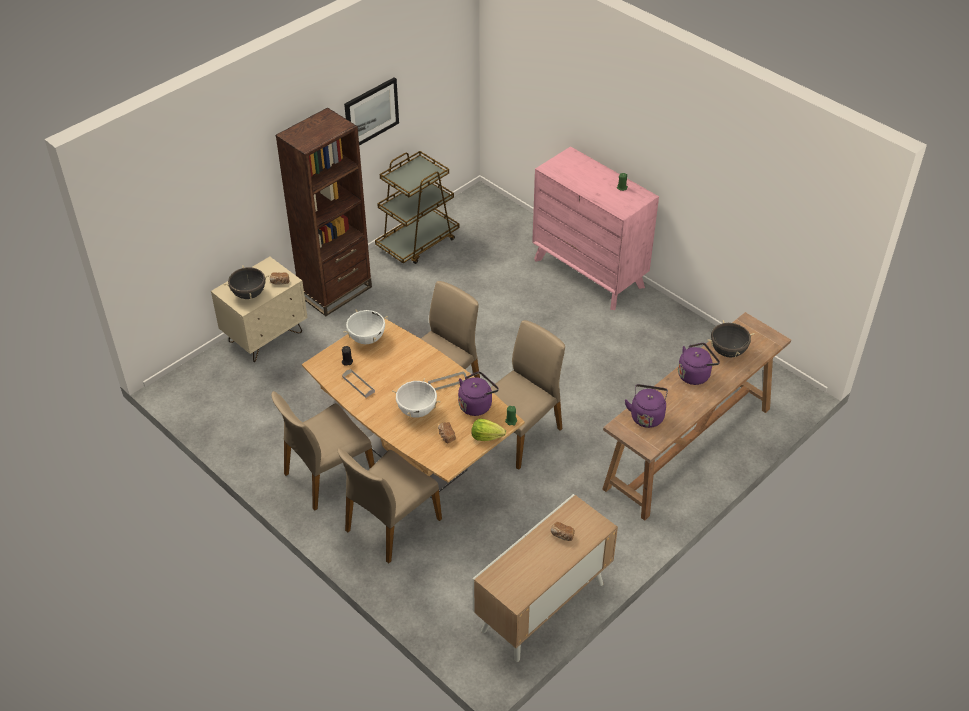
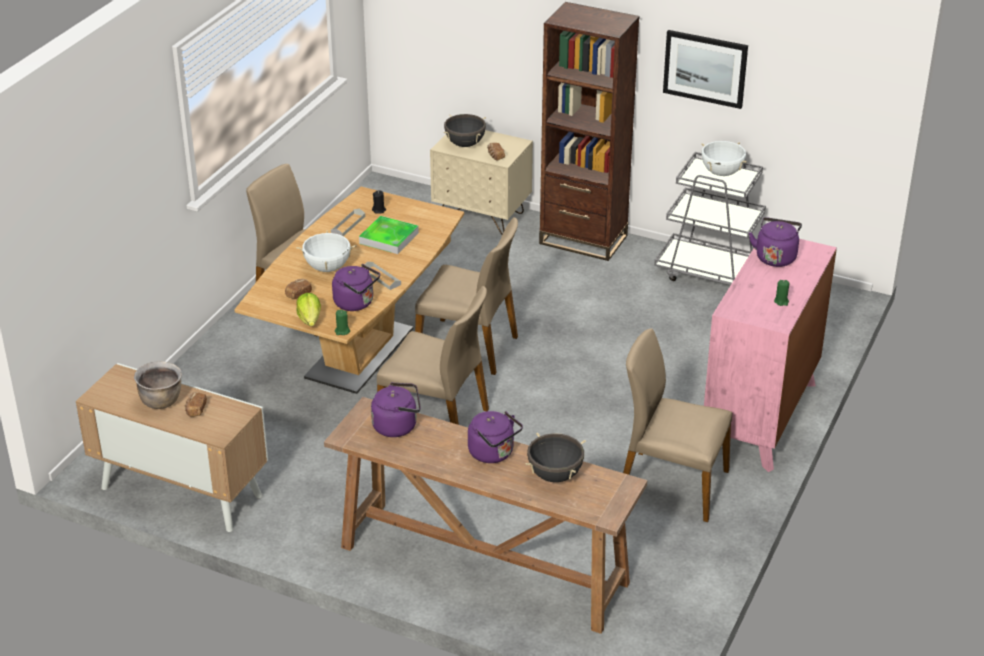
camera: 70 degrees right, 10 degrees down
beige chair [337,448,442,563] -> beige chair moved to [623,328,732,522]
white cooking pot [343,309,388,344] -> white cooking pot moved to [701,141,747,176]
brown cart [375,151,460,264] -> grey cart [654,152,766,285]
none -> brown cooking pot [134,361,182,409]
none -> tray [359,216,419,254]
none -> purple kettle [749,217,802,267]

